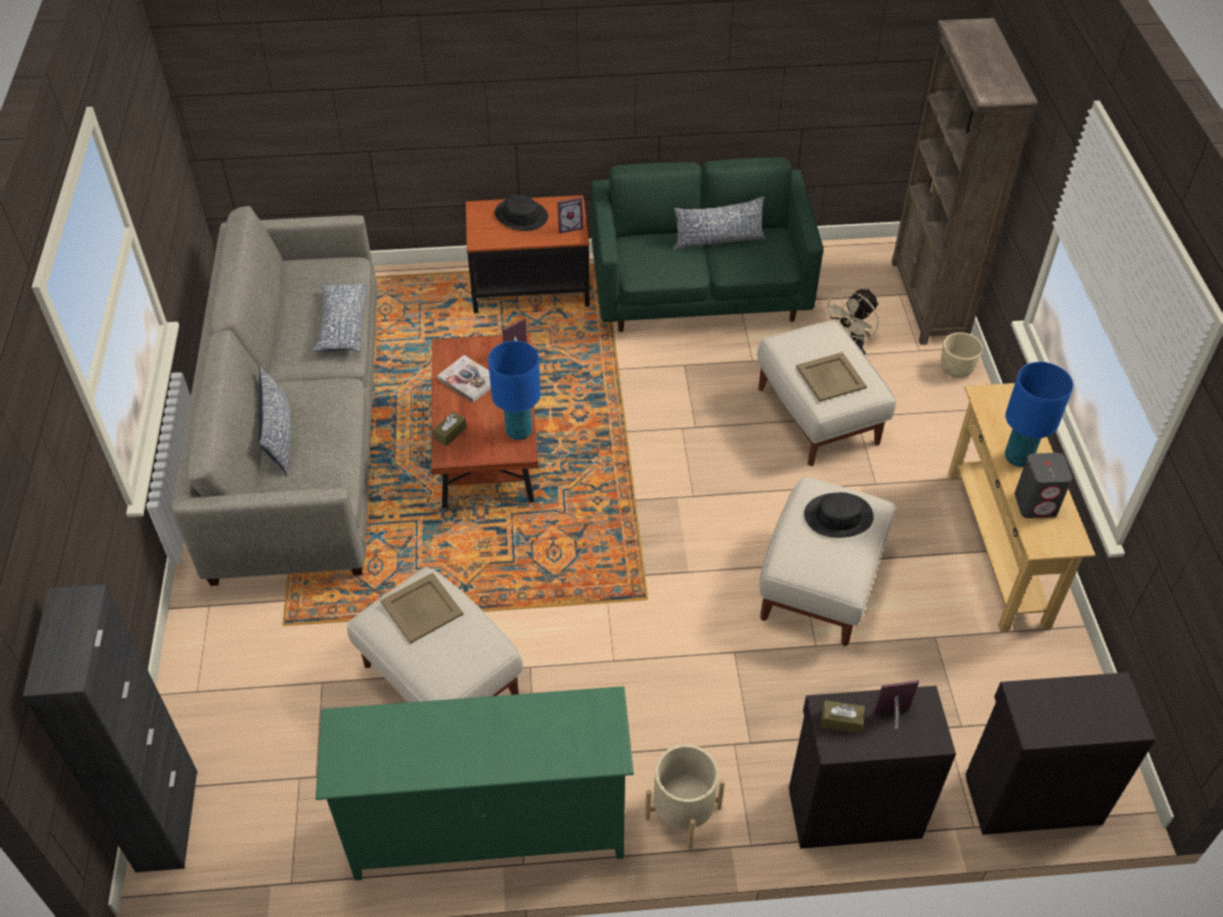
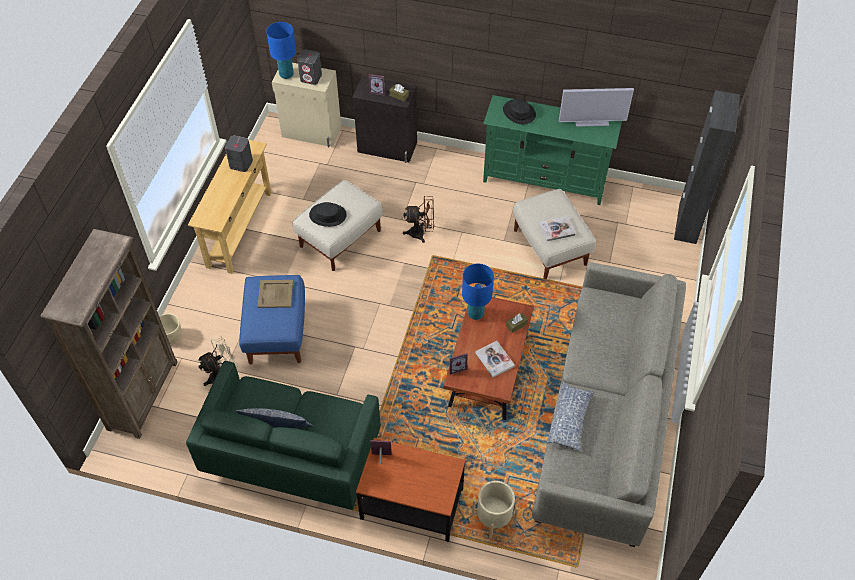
camera: 160 degrees left, 5 degrees up
pillow [259,366,291,476] -> none
beige tray [380,573,464,644] -> book [539,216,576,241]
black hat [495,195,548,231] -> black hat moved to [503,99,536,124]
beige planter [645,744,725,849] -> beige planter moved to [472,481,518,538]
beige ottoman [757,320,896,466] -> blue ottoman [239,275,305,365]
black cabinet [965,672,1156,835] -> beige cabinet [272,63,341,147]
blue table lamp [1005,362,1073,467] -> blue table lamp moved to [266,22,296,79]
none -> grey speaker [297,49,322,85]
none -> brown fan [403,196,434,243]
none -> television [559,88,634,127]

